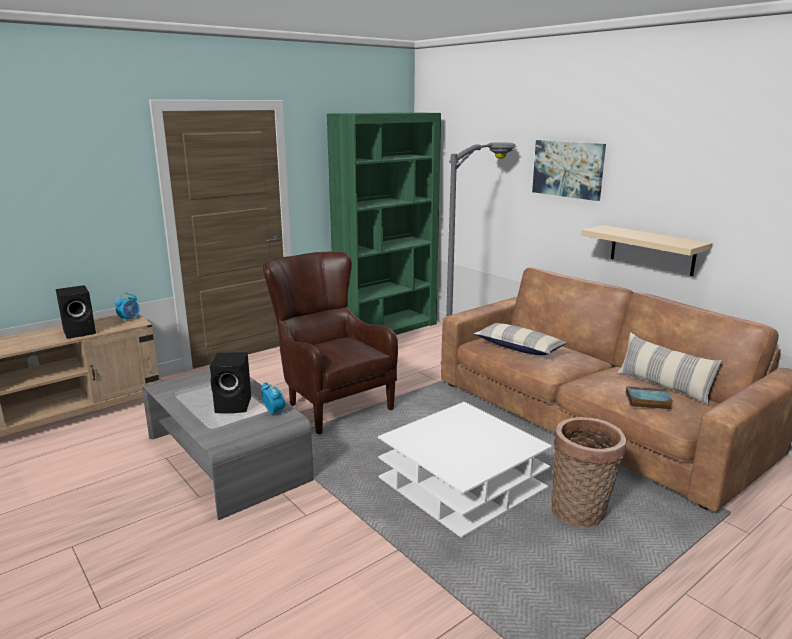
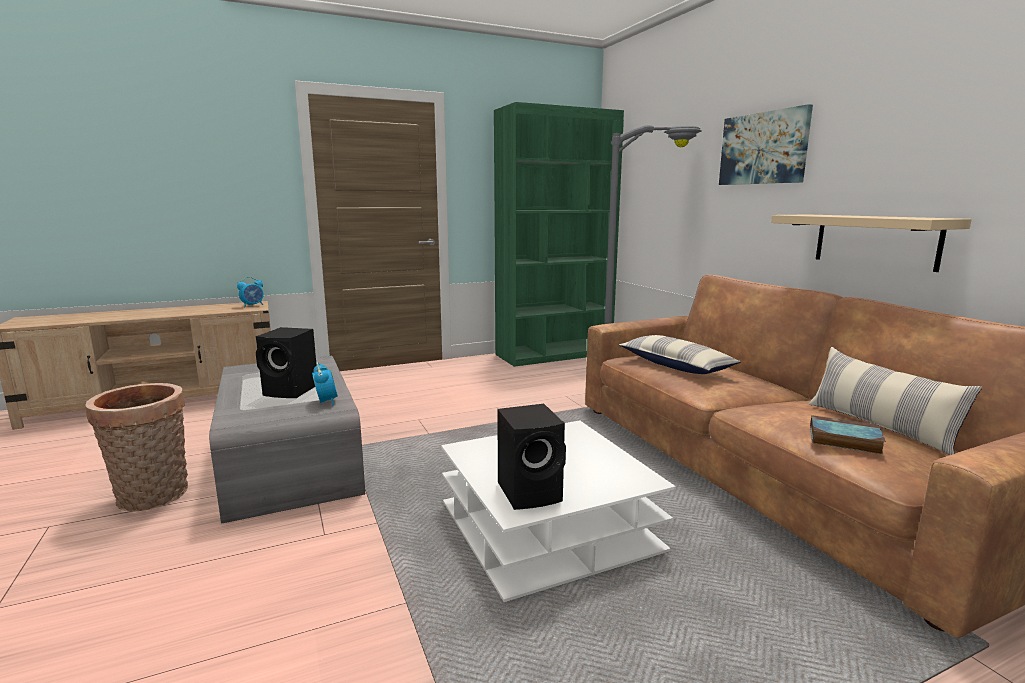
camera: 15 degrees right, 5 degrees down
black speaker [56,285,96,339] -> black speaker moved to [497,404,566,510]
brown armchair [263,251,398,435] -> none
basket [552,417,626,527] -> basket moved to [85,383,188,512]

